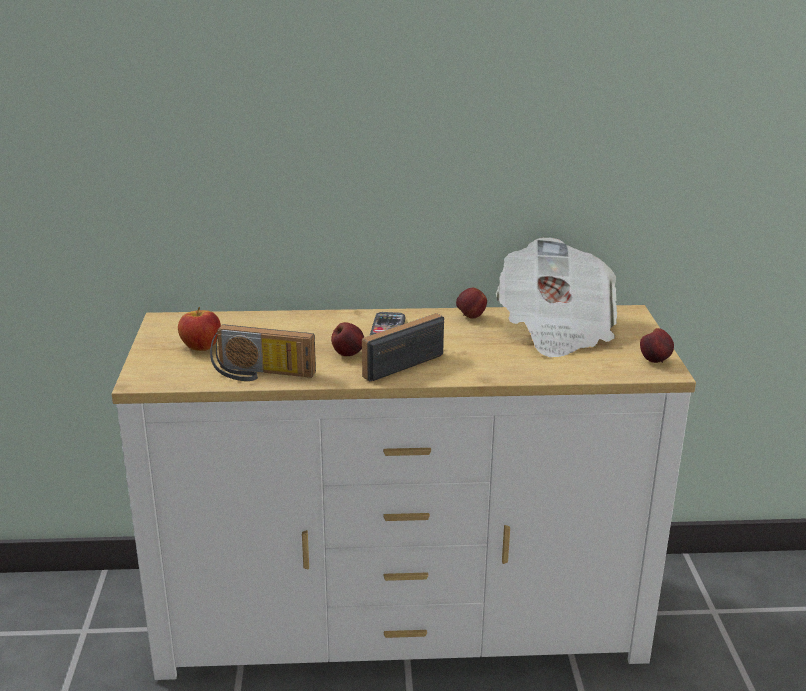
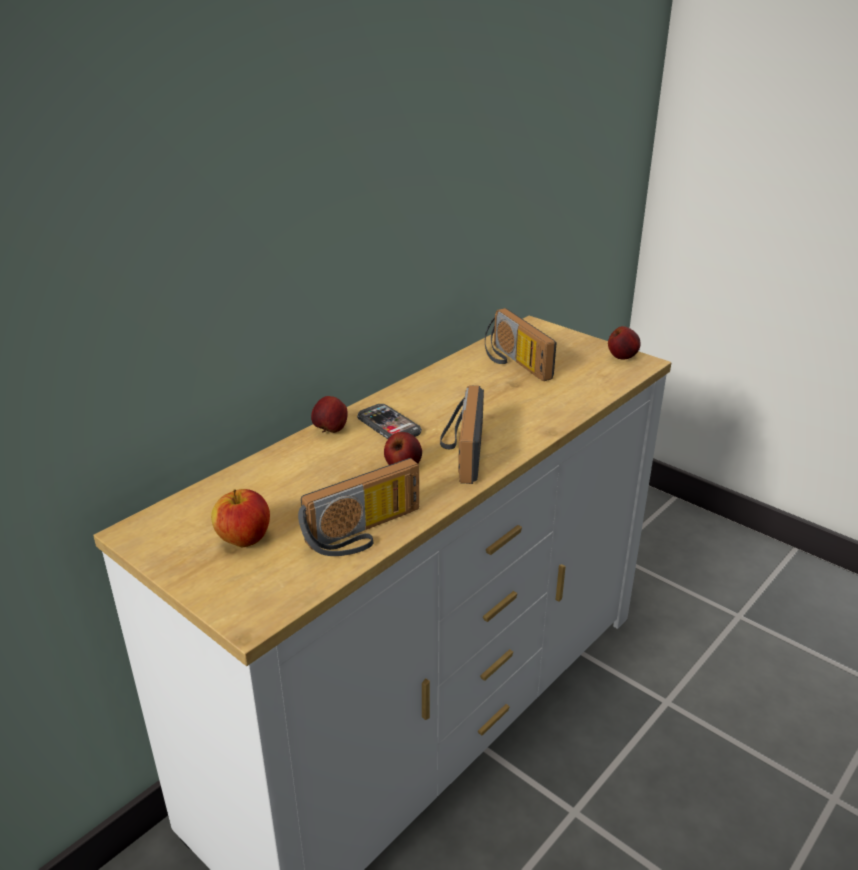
camera: 45 degrees left, 5 degrees up
apple [456,288,487,319] -> apple moved to [311,396,348,433]
newspaper [496,238,617,357] -> radio [485,308,557,381]

